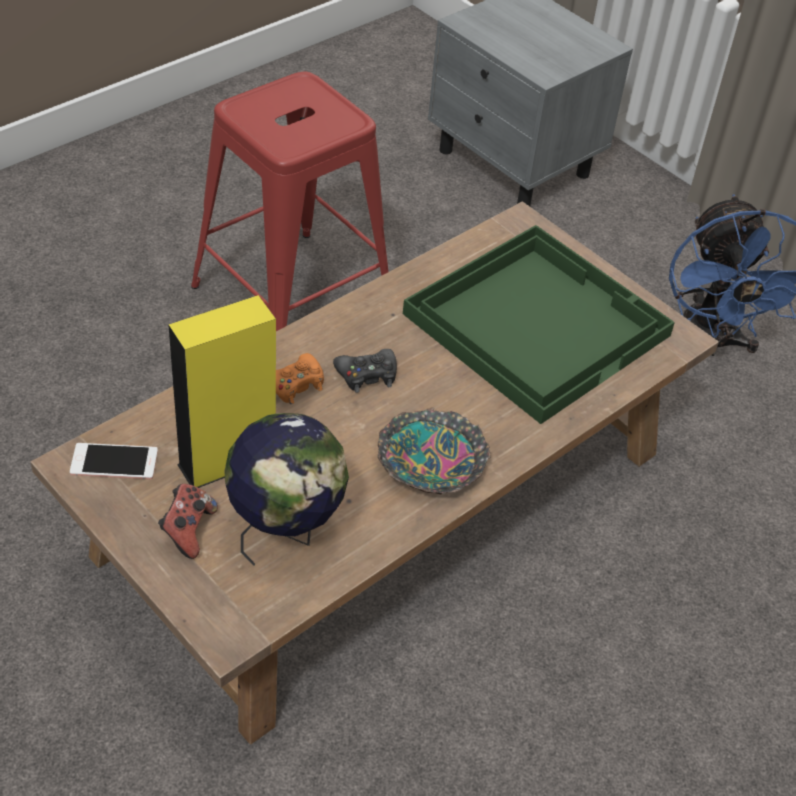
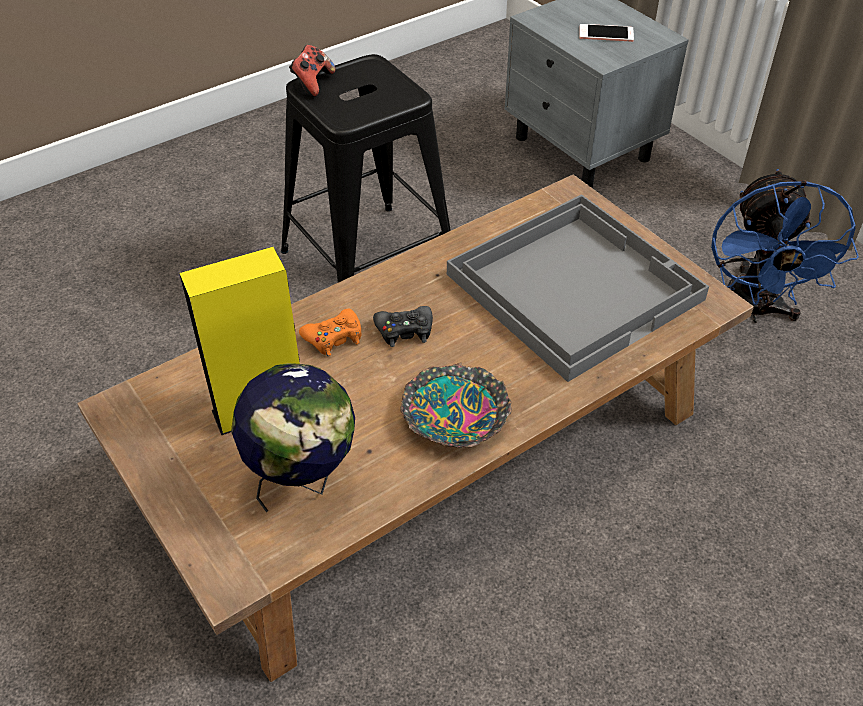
camera: 10 degrees right, 0 degrees up
phone [70,443,158,479] -> phone moved to [579,24,634,42]
game controller [158,484,218,559] -> game controller moved to [289,45,336,97]
red stool [191,71,389,331] -> black stool [281,54,451,283]
green tray [403,225,675,424] -> grey tray [447,194,709,382]

